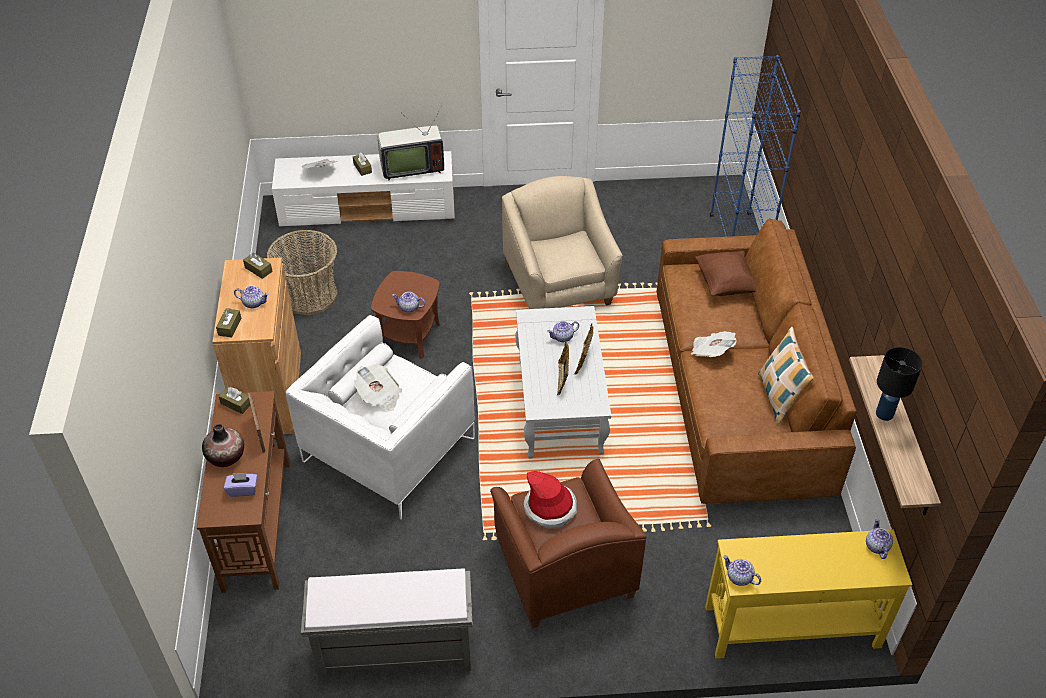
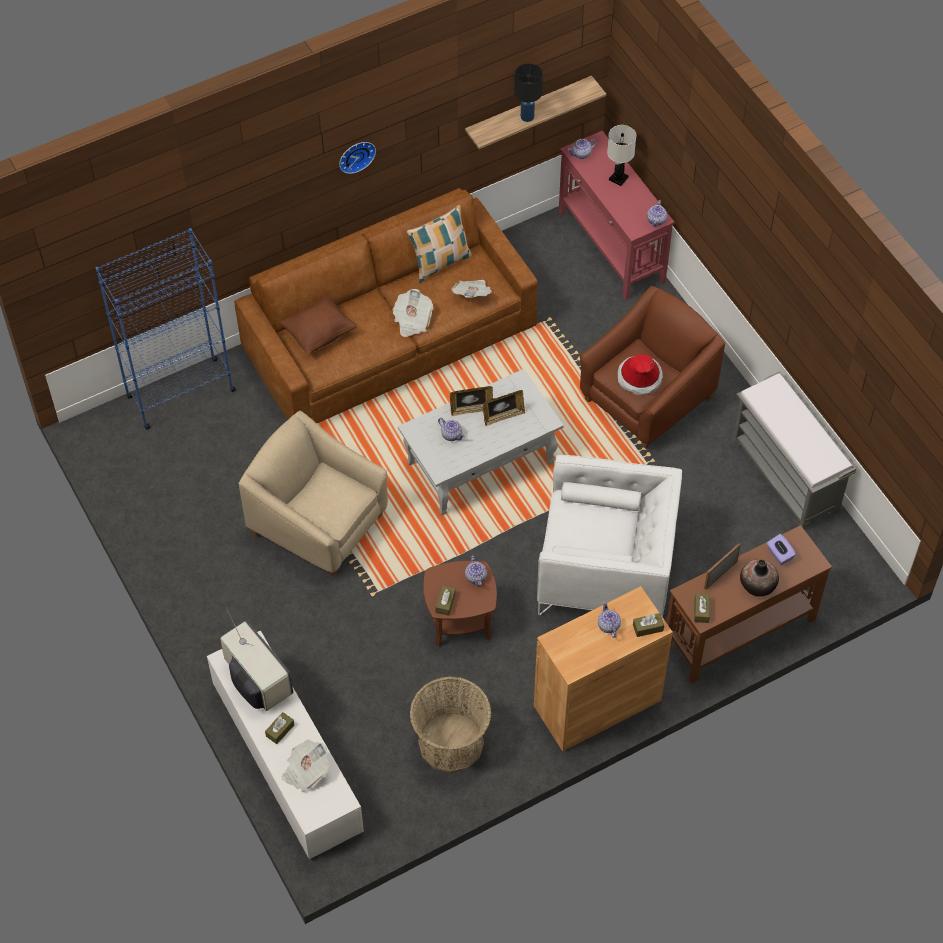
camera: 115 degrees left, 10 degrees up
brown tissue box [243,253,273,279] -> brown tissue box moved to [435,585,456,616]
newspaper [354,364,402,411] -> newspaper moved to [452,280,492,298]
beige armchair [502,176,623,309] -> beige armchair turned 75 degrees clockwise [239,411,388,577]
yellow console table [705,529,912,659] -> red console table [559,131,675,300]
none -> wall clock [339,142,376,174]
none -> white table lamp [607,125,636,186]

